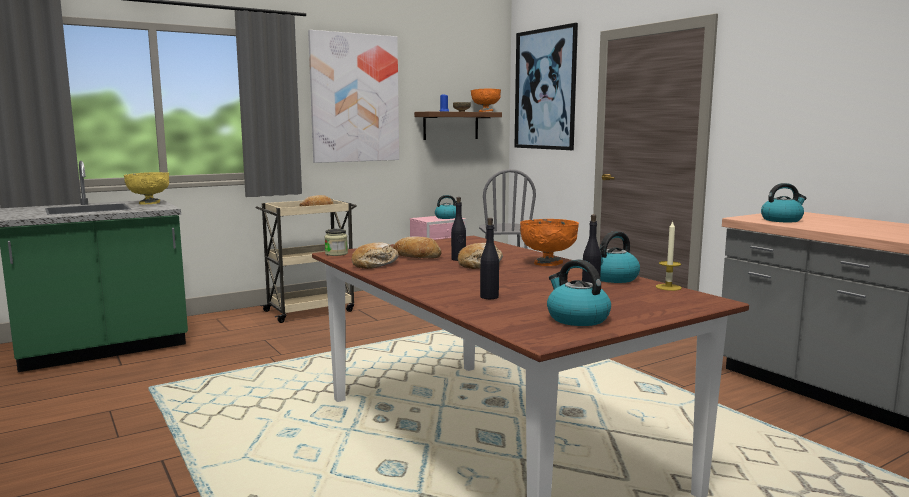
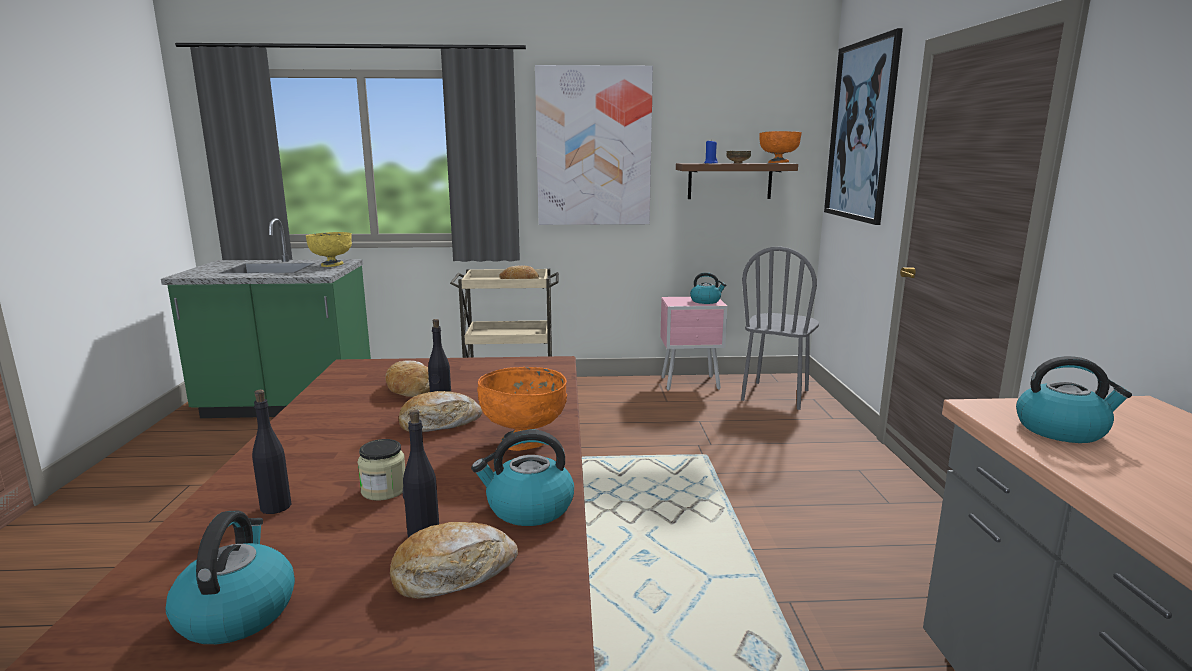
camera: 30 degrees right, 5 degrees up
jar [325,229,348,256] -> jar moved to [358,439,405,501]
bread [352,243,399,269] -> bread moved to [390,522,518,599]
candle [655,220,682,291] -> none

